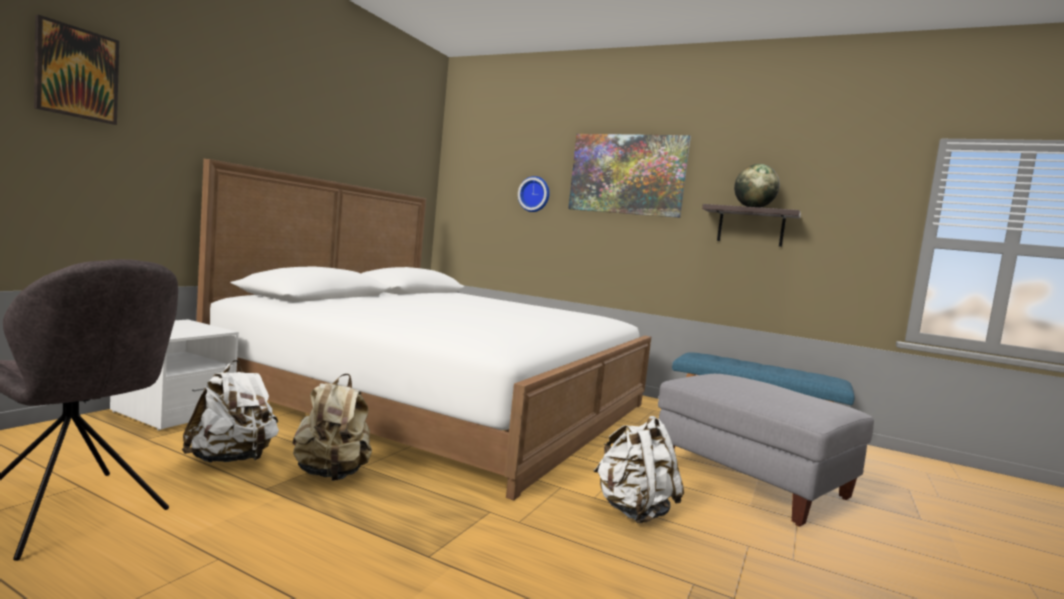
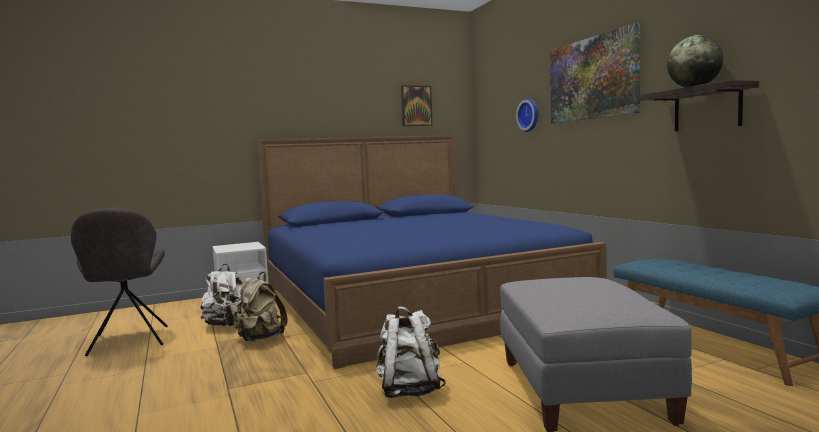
camera: 40 degrees right, 0 degrees up
picture [34,15,119,125] -> picture moved to [401,85,433,126]
white bed [196,159,651,501] -> blue bed [257,135,606,369]

